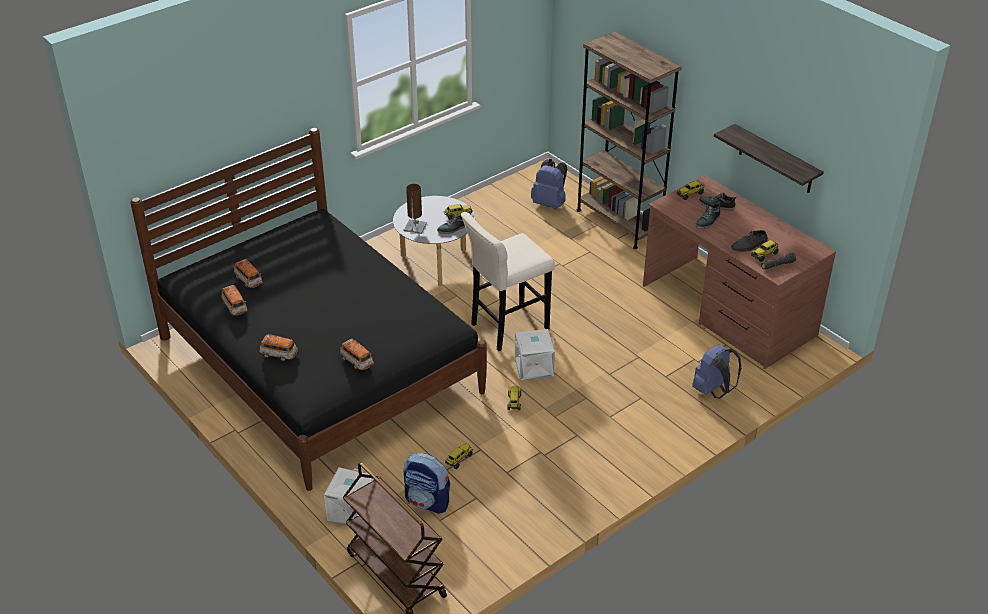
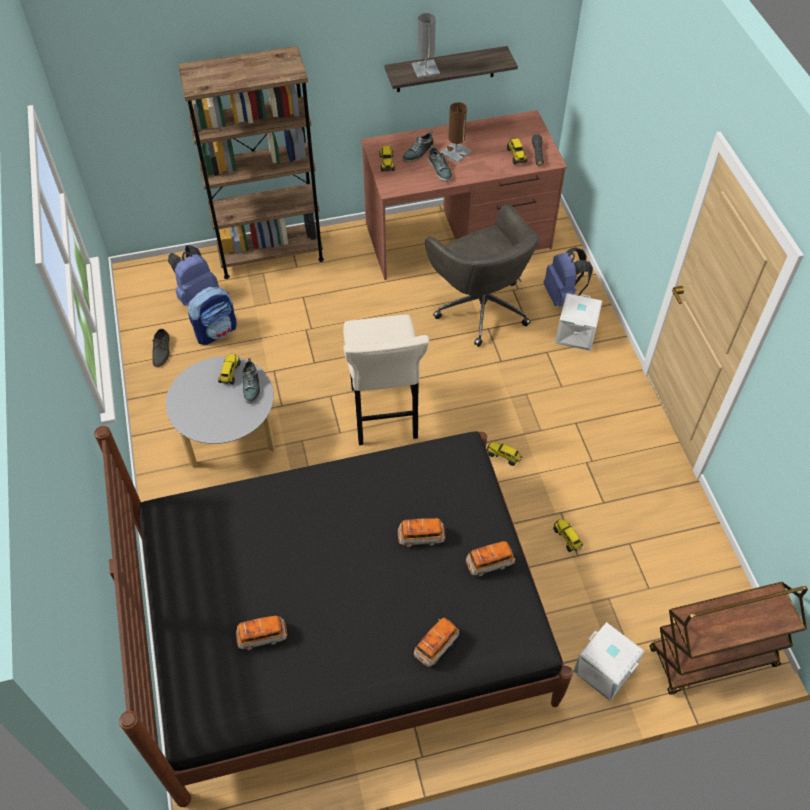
camera: 65 degrees left, 15 degrees up
toy car [222,285,248,316] -> toy car moved to [398,518,445,547]
brown table lamp [404,184,427,234] -> brown table lamp moved to [441,102,471,163]
backpack [404,453,450,514] -> backpack moved to [188,287,237,345]
white storage box [515,329,555,380] -> white storage box moved to [555,293,602,351]
grey shoe [731,230,768,252] -> grey shoe moved to [152,329,170,367]
none -> grey table lamp [412,13,440,78]
none -> grey office chair [425,204,540,347]

